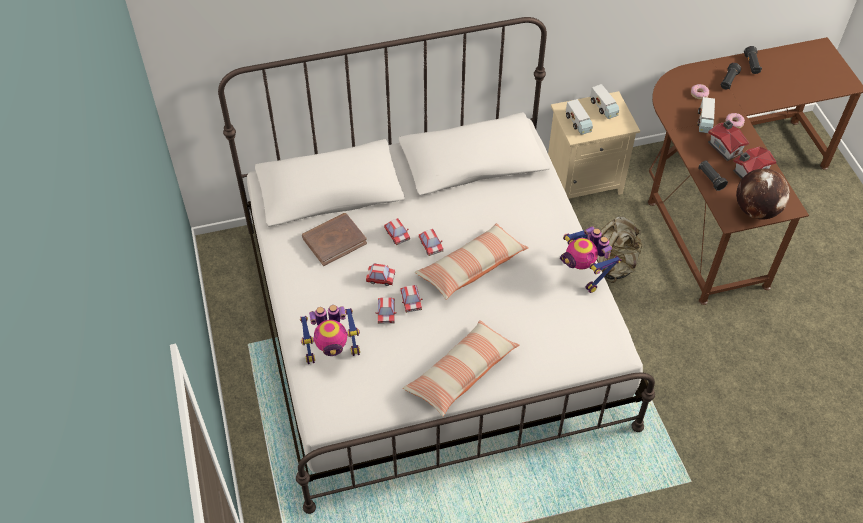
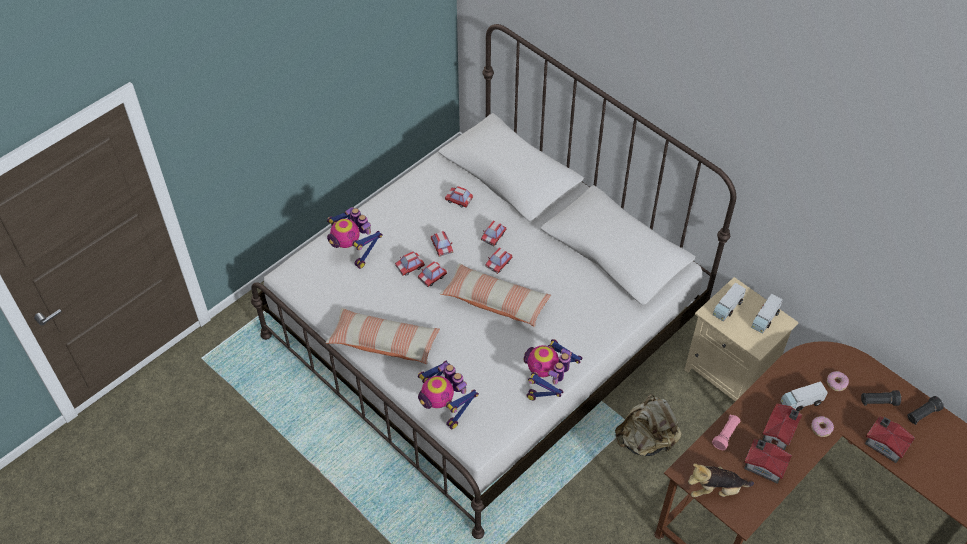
camera: 60 degrees right, 0 degrees up
brown book [302,213,367,266] -> toy car [445,186,473,208]
black flashlight [698,161,728,191] -> pink flashlight [712,414,740,450]
globe [736,168,790,219] -> plush toy [688,464,754,497]
none -> toy robot [418,360,479,429]
none -> toy house [865,416,915,463]

